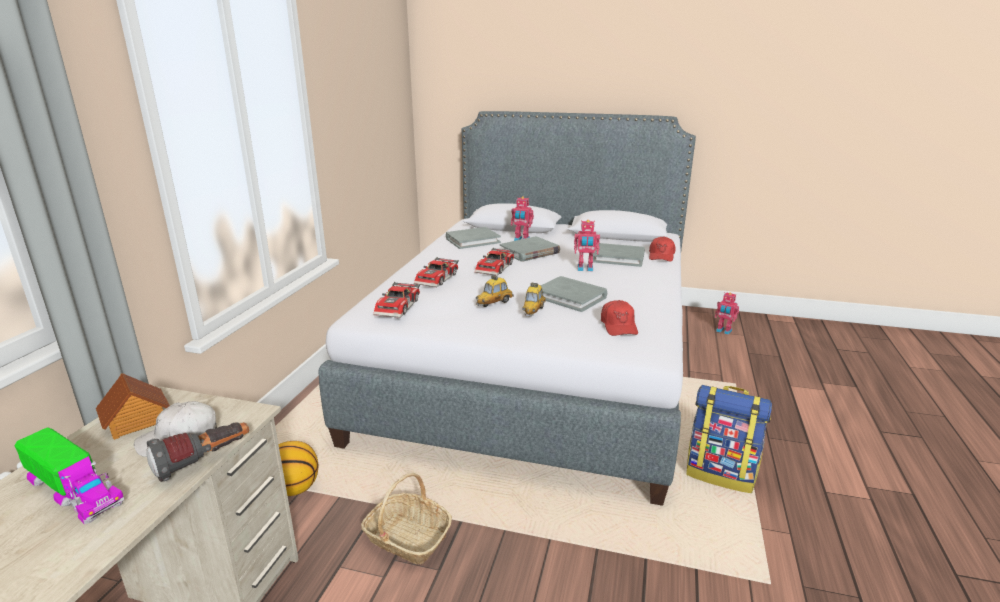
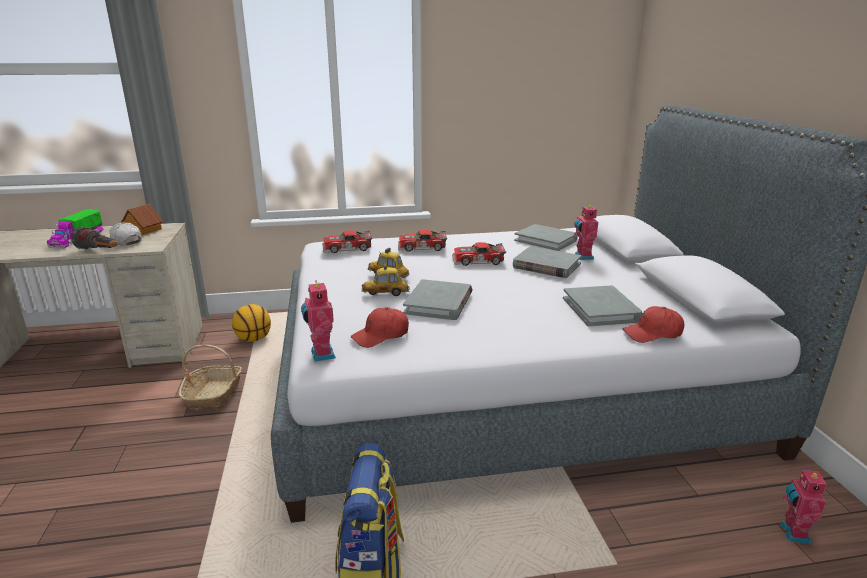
camera: 65 degrees right, 0 degrees up
toy robot [574,220,600,271] -> toy robot moved to [301,280,336,362]

